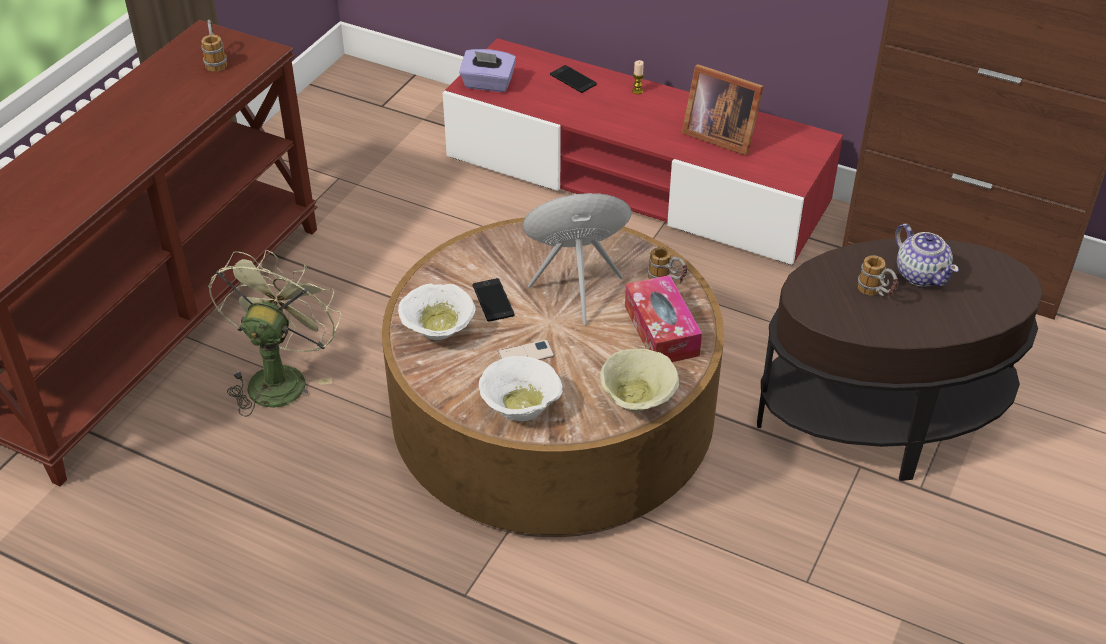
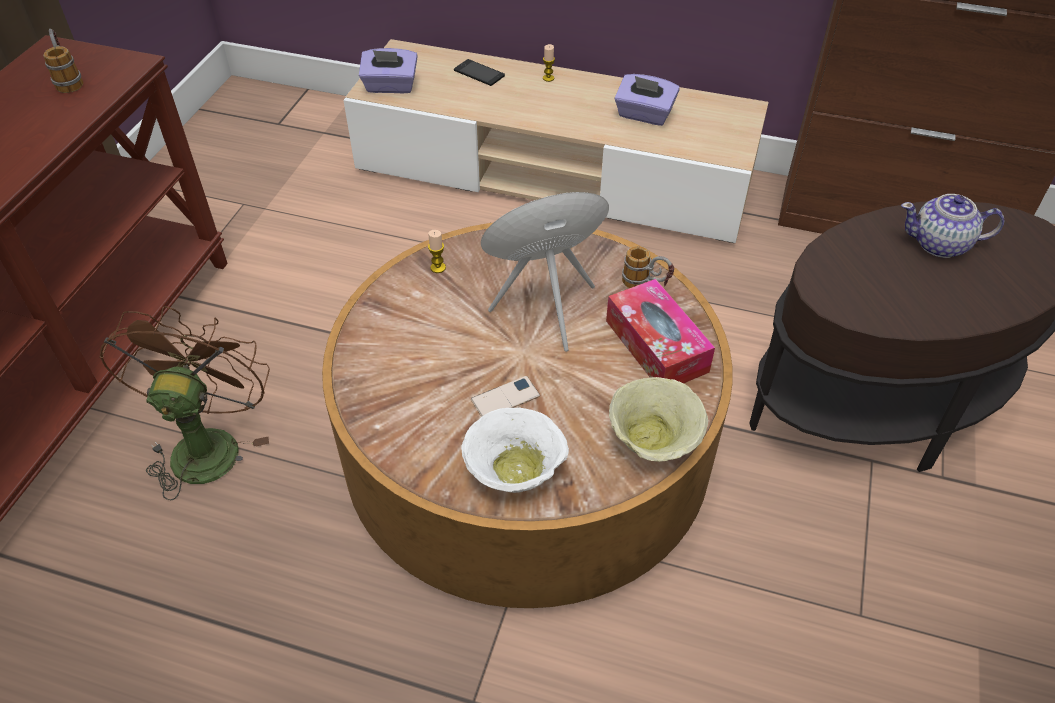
camera: 10 degrees left, 5 degrees up
green fan [208,250,342,417] -> brown fan [99,306,270,500]
white bowl [398,283,476,340] -> none
red tv stand [443,38,843,266] -> beige tv stand [343,39,769,243]
phone [472,278,514,322] -> none
picture frame [682,64,764,156] -> purple tissue box [614,74,680,126]
mug [858,255,899,298] -> none
teapot [895,224,959,287] -> teapot turned 135 degrees clockwise [901,194,1004,258]
none -> candle [428,230,446,273]

